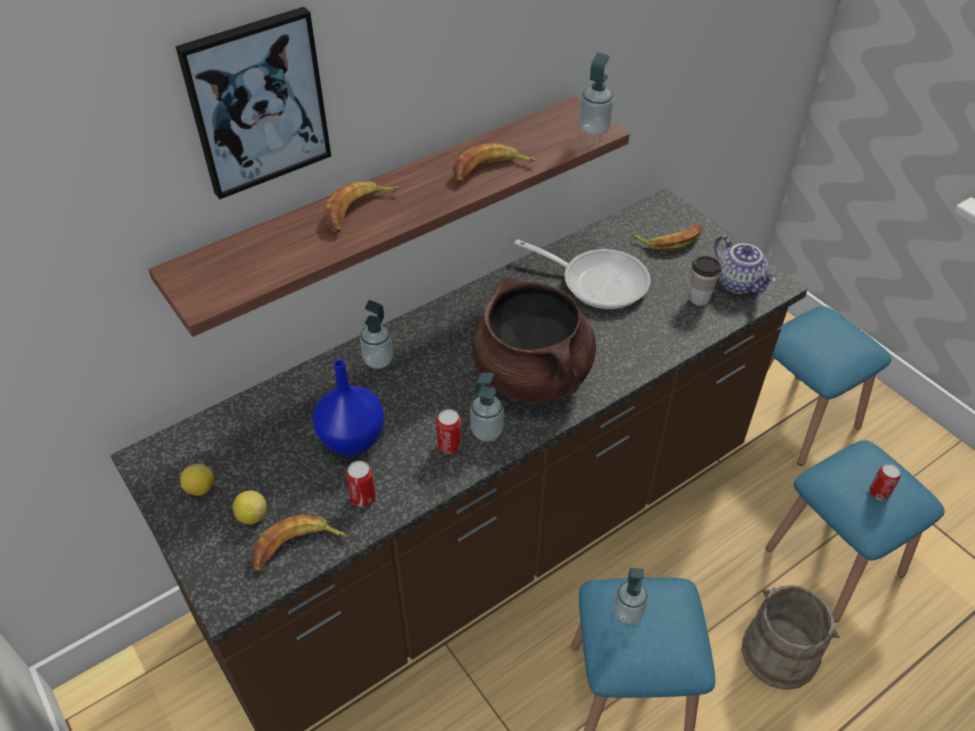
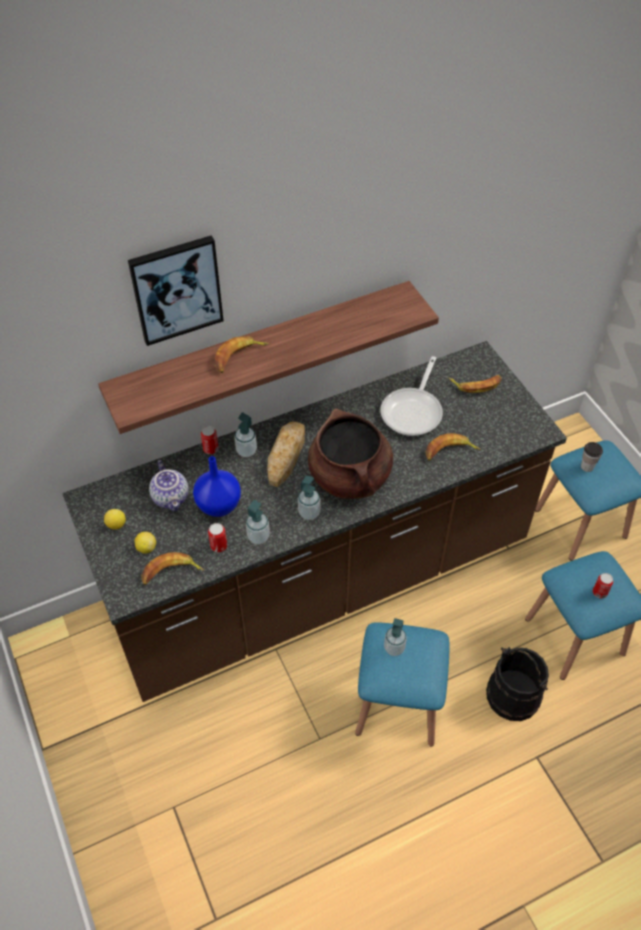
camera: 10 degrees right, 5 degrees up
can [436,409,462,454] -> can moved to [201,426,219,454]
banana [452,143,537,183] -> banana moved to [425,433,481,461]
frying pan [514,239,650,309] -> frying pan turned 75 degrees clockwise [380,356,443,436]
soap dispenser [579,53,614,136] -> soap dispenser moved to [246,500,270,544]
cup [690,256,722,306] -> cup moved to [581,442,603,472]
teapot [714,235,776,294] -> teapot moved to [149,460,189,511]
beige bucket [741,585,840,690] -> black bucket [486,647,549,721]
none -> bread [267,422,305,487]

